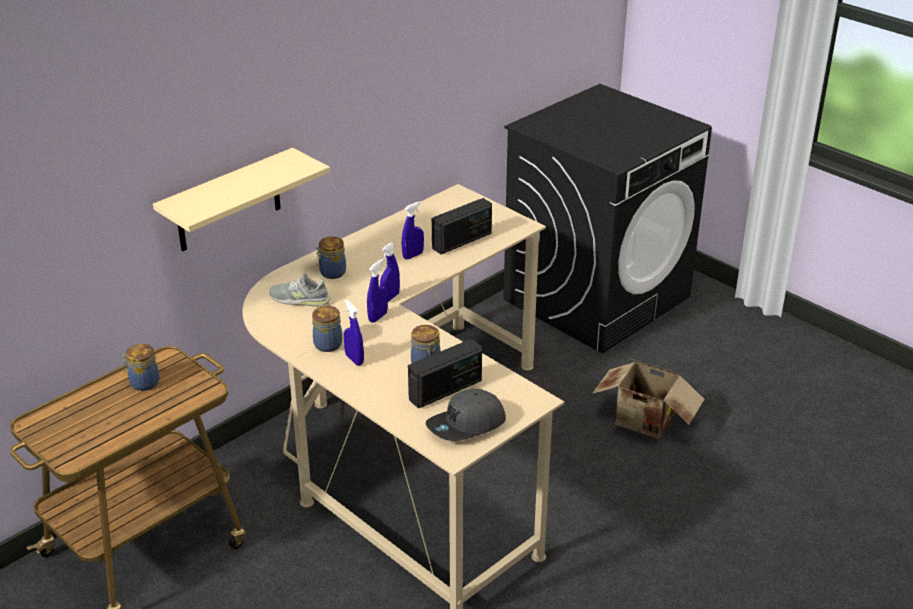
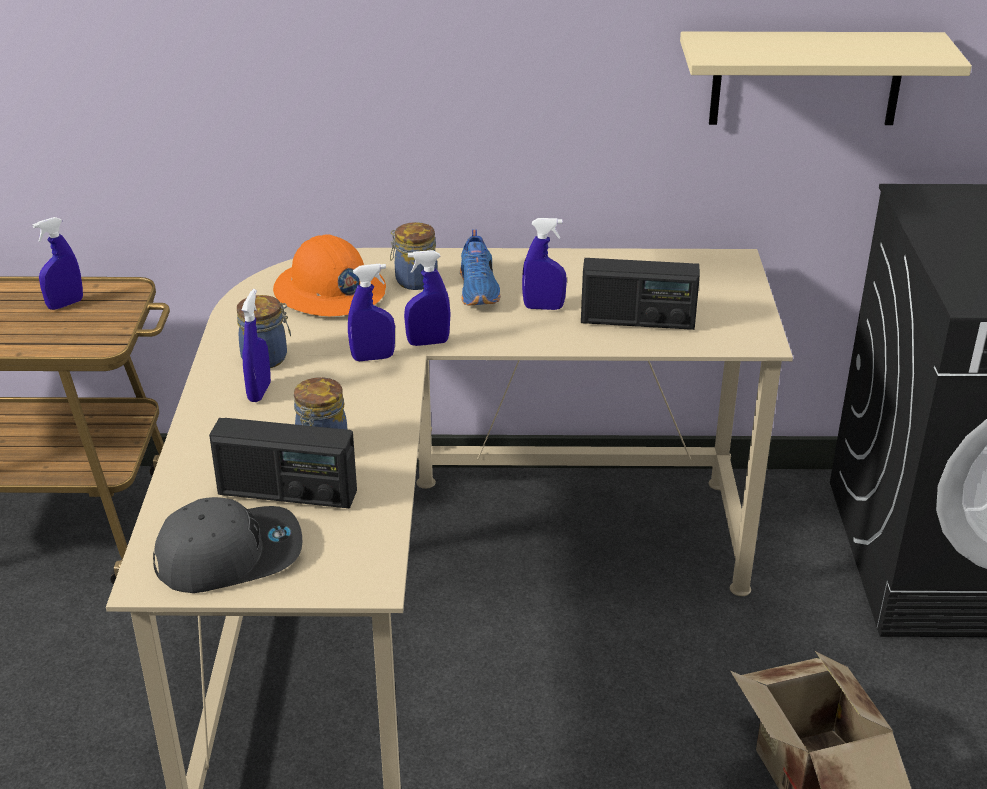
camera: 45 degrees right, 0 degrees up
jar [122,344,159,391] -> blue spray bottle [33,217,83,310]
beige shelf [153,148,330,251] -> beige shelf moved to [680,32,972,125]
grey shoe [269,273,331,307] -> orange hard hat [273,234,386,316]
grey cap [426,389,506,441] -> grey cap turned 150 degrees clockwise [153,497,302,593]
none -> blue shoe [460,229,501,306]

